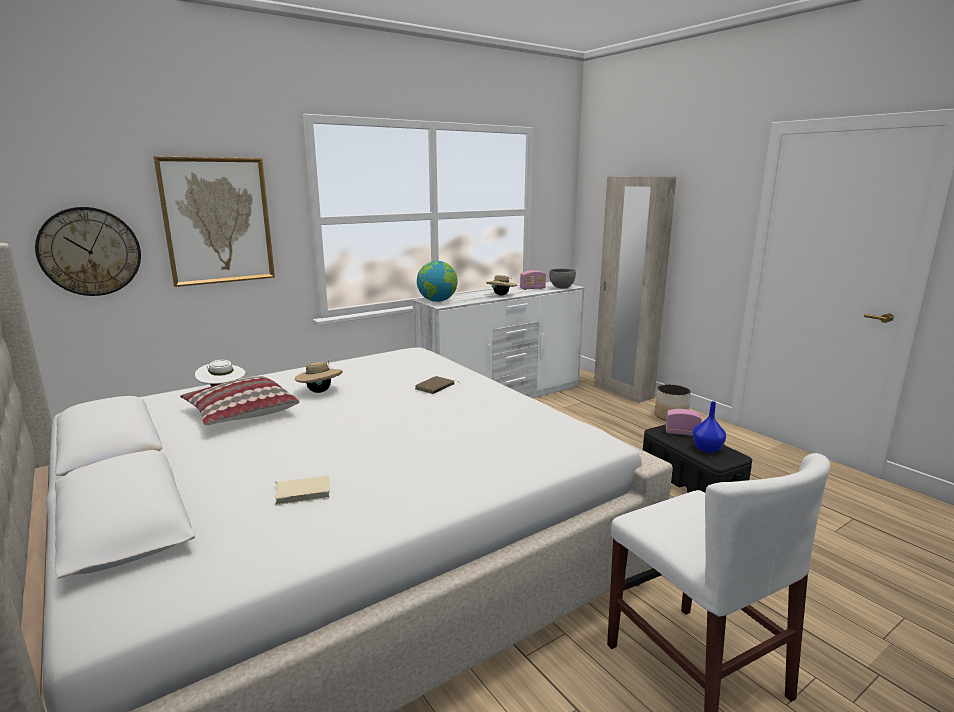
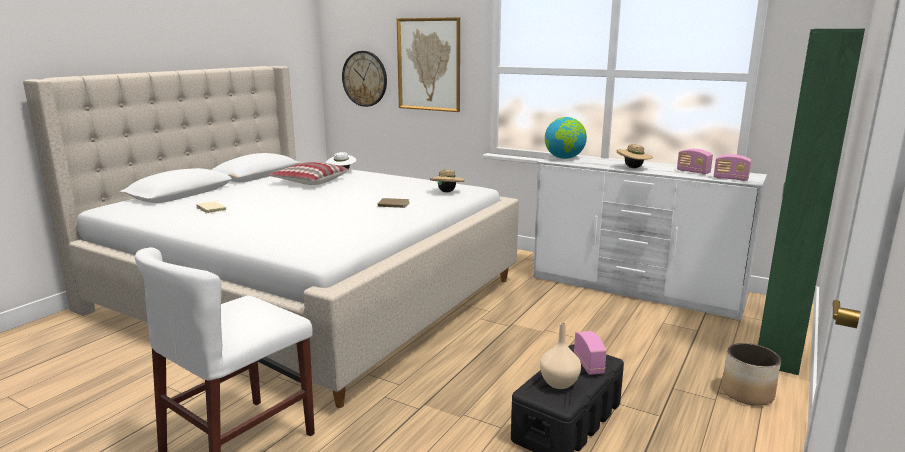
camera: 65 degrees right, 0 degrees up
beige hat [295,359,342,393] -> beige hat moved to [430,170,465,192]
grey bowl [549,269,576,289] -> radio [714,154,751,181]
beige wardrobe [594,177,676,403] -> green wardrobe [758,29,865,375]
blue vase [692,401,726,453] -> beige vase [540,322,581,389]

